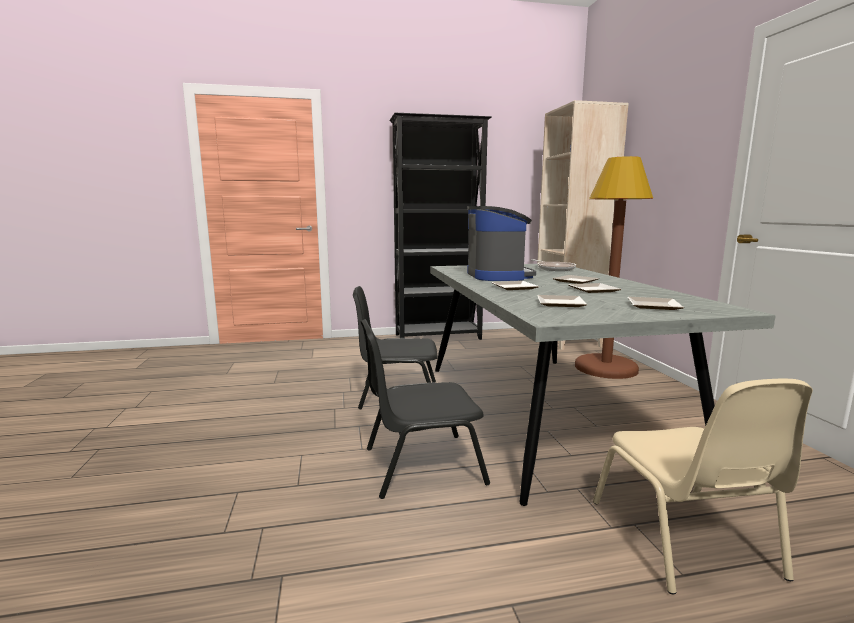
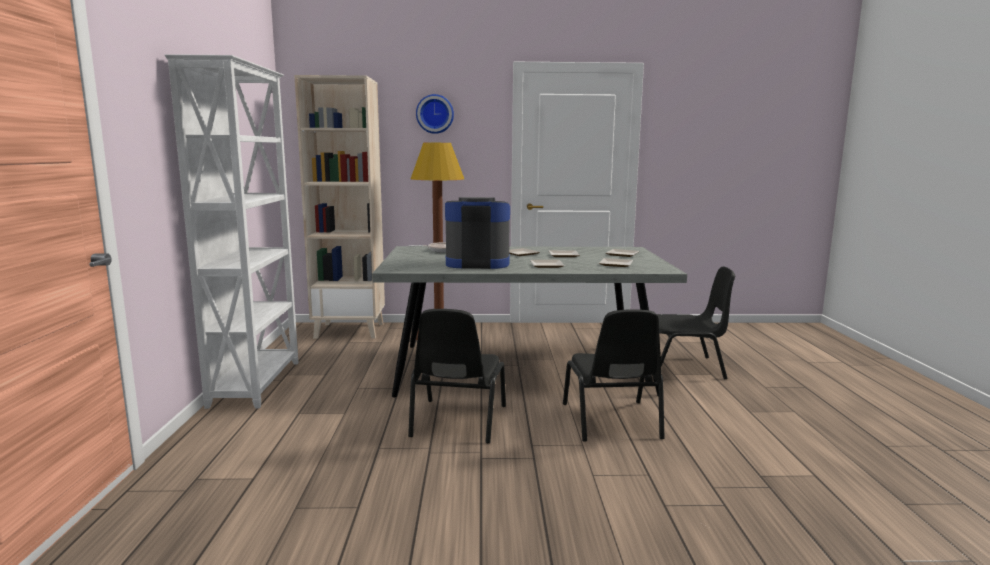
camera: 80 degrees left, 0 degrees up
black bookcase [389,113,492,340] -> white bookcase [165,54,298,409]
beige chair [593,379,813,594] -> black chair [657,266,735,379]
none -> wall clock [416,94,454,134]

